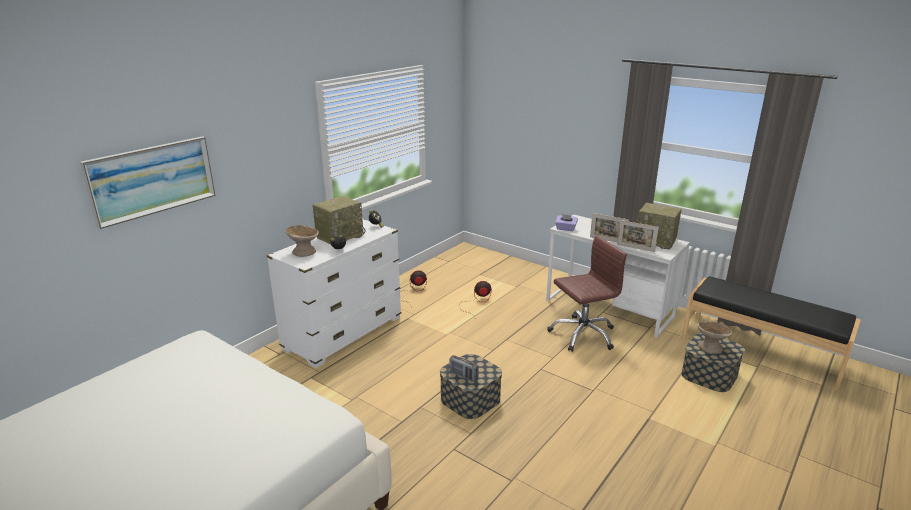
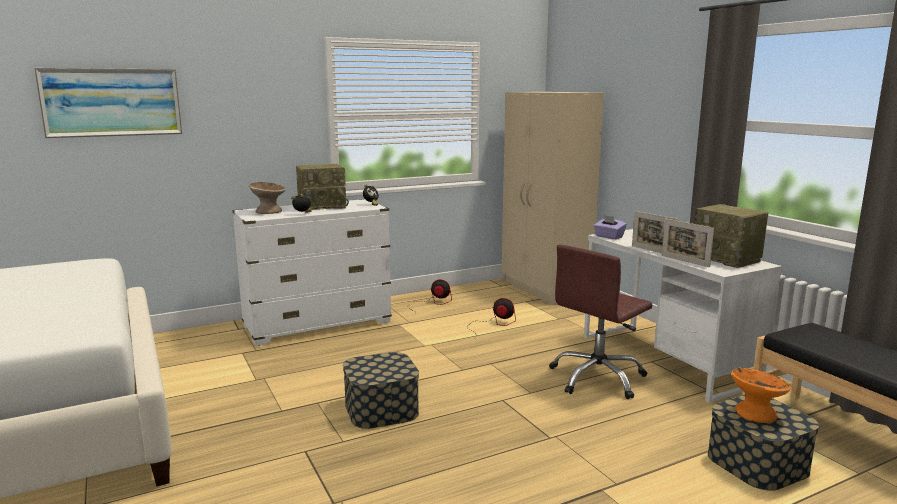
camera: 25 degrees right, 10 degrees down
radio [449,355,479,382] -> none
brown office chair [547,236,627,352] -> brown office chair turned 135 degrees clockwise [549,245,653,399]
beige bowl [697,321,732,354] -> orange bowl [732,367,791,423]
none -> beige wardrobe [502,92,604,306]

